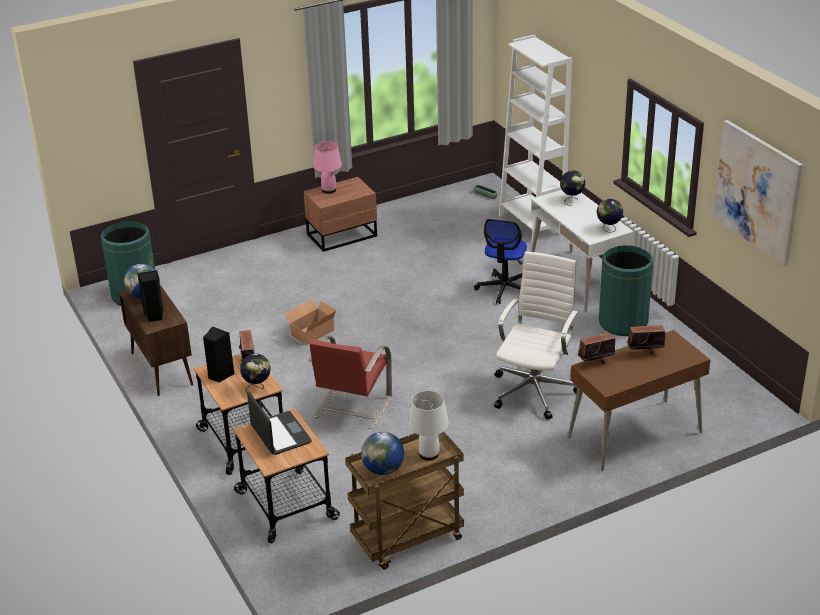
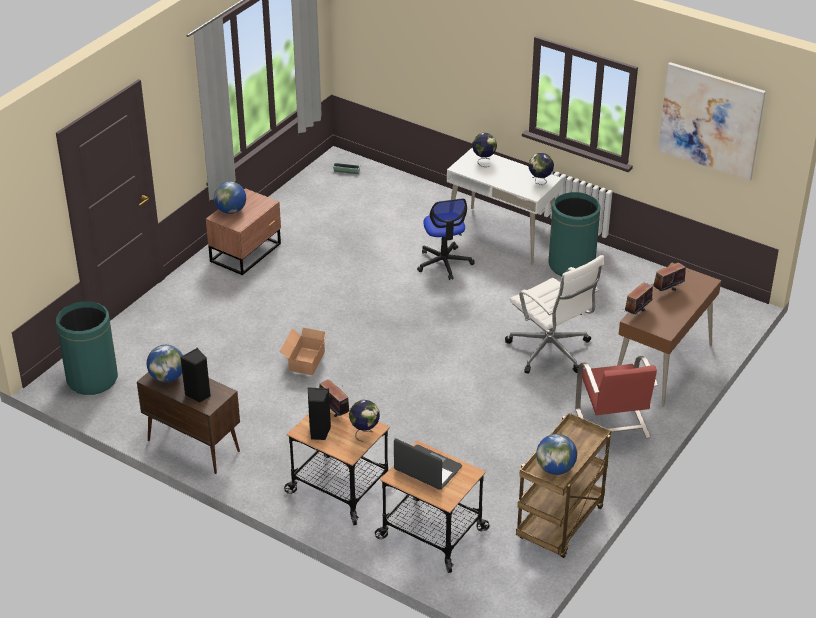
camera: 30 degrees left, 5 degrees up
red chair [308,336,392,429] -> red chair moved to [575,356,658,438]
pink table lamp [313,141,342,194] -> globe [214,182,246,214]
white table lamp [408,391,449,461] -> none
white office chair [494,251,578,420] -> white office chair turned 150 degrees clockwise [505,255,604,374]
white bookcase [499,35,572,243] -> none

